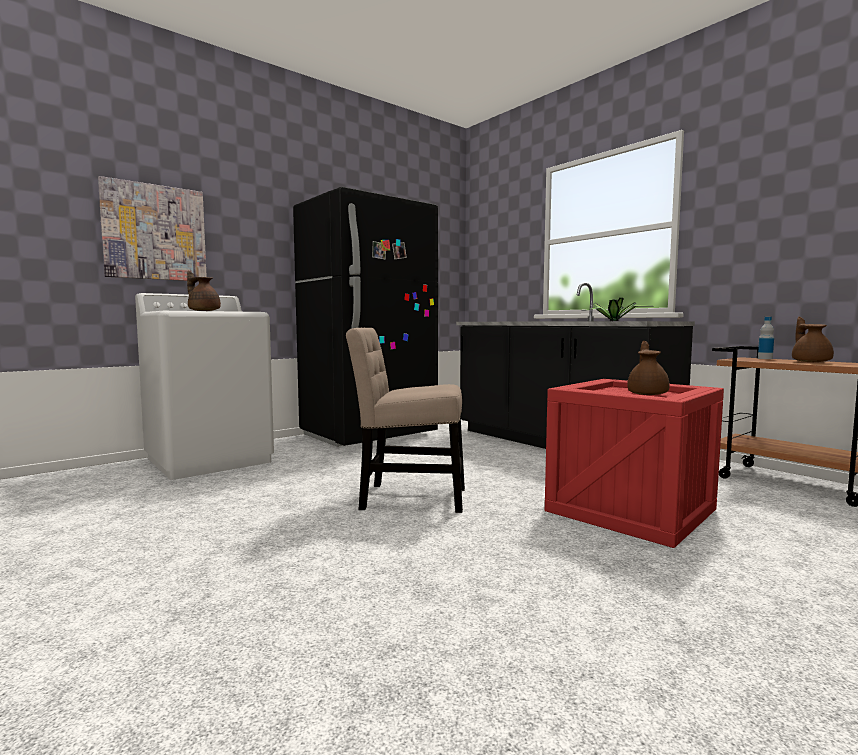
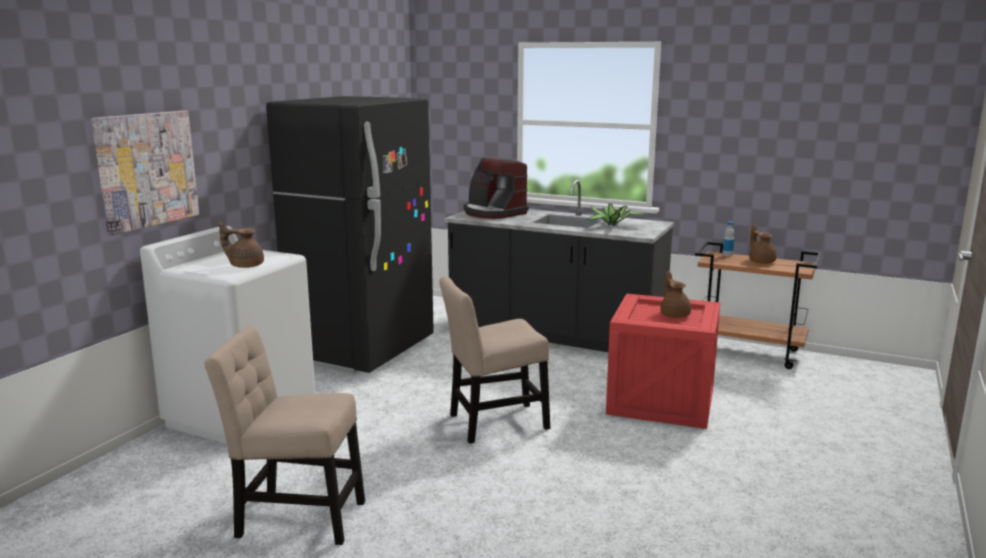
camera: 25 degrees left, 10 degrees up
none -> beige chair [204,326,365,545]
none -> coffee machine [464,158,529,219]

